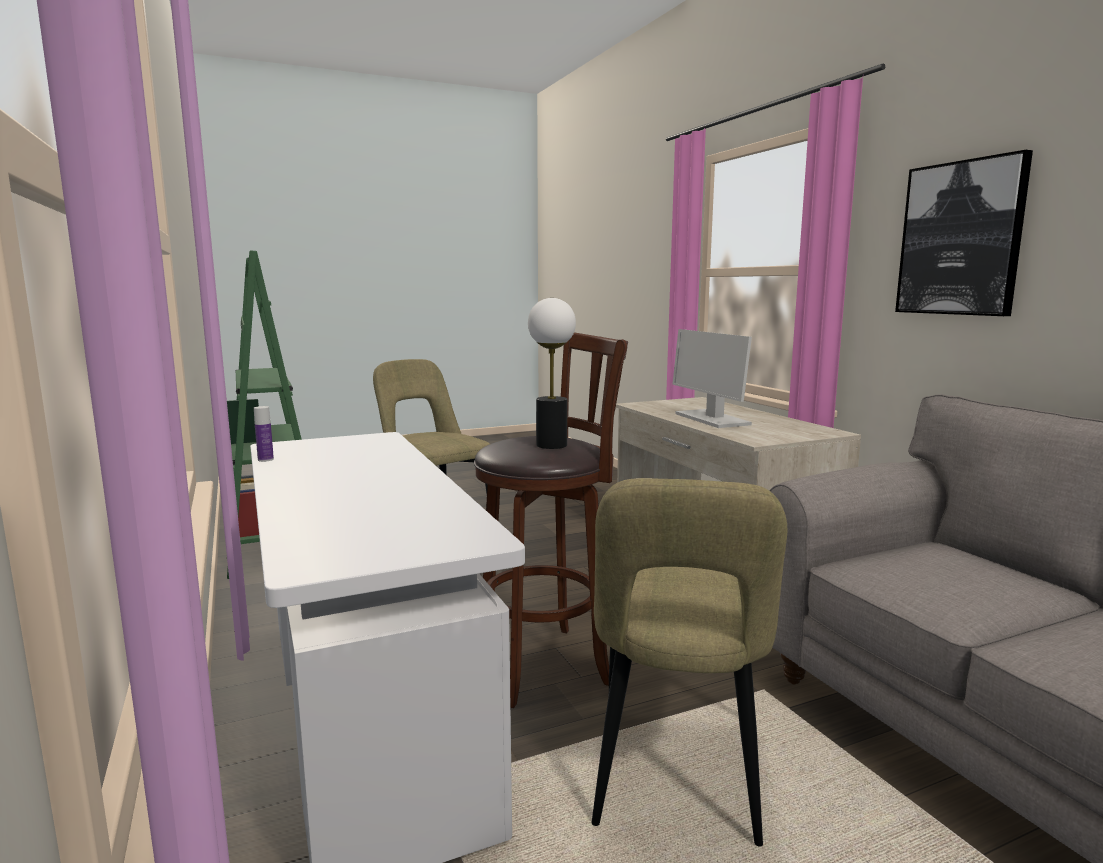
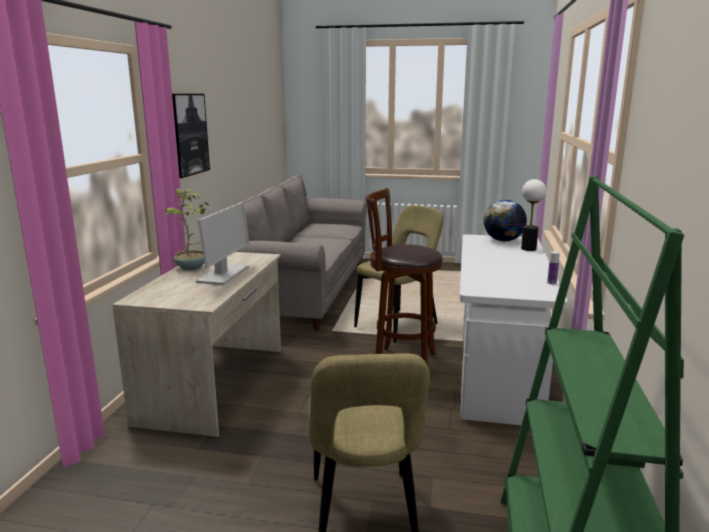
camera: 145 degrees left, 5 degrees up
table lamp [528,298,576,449] -> table lamp moved to [521,179,546,251]
none -> potted plant [165,189,208,270]
none -> globe [483,200,527,241]

